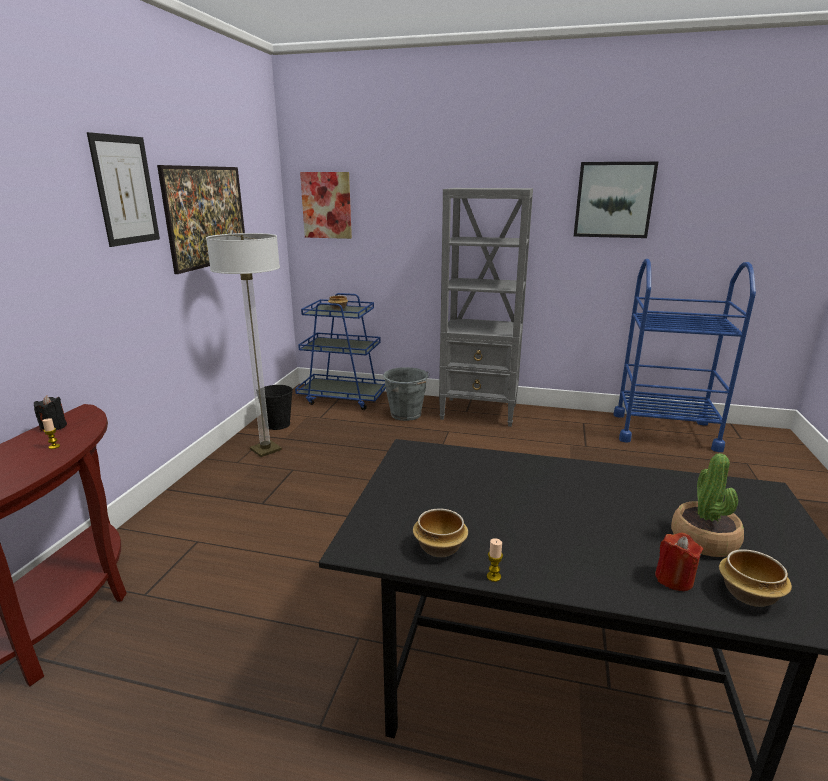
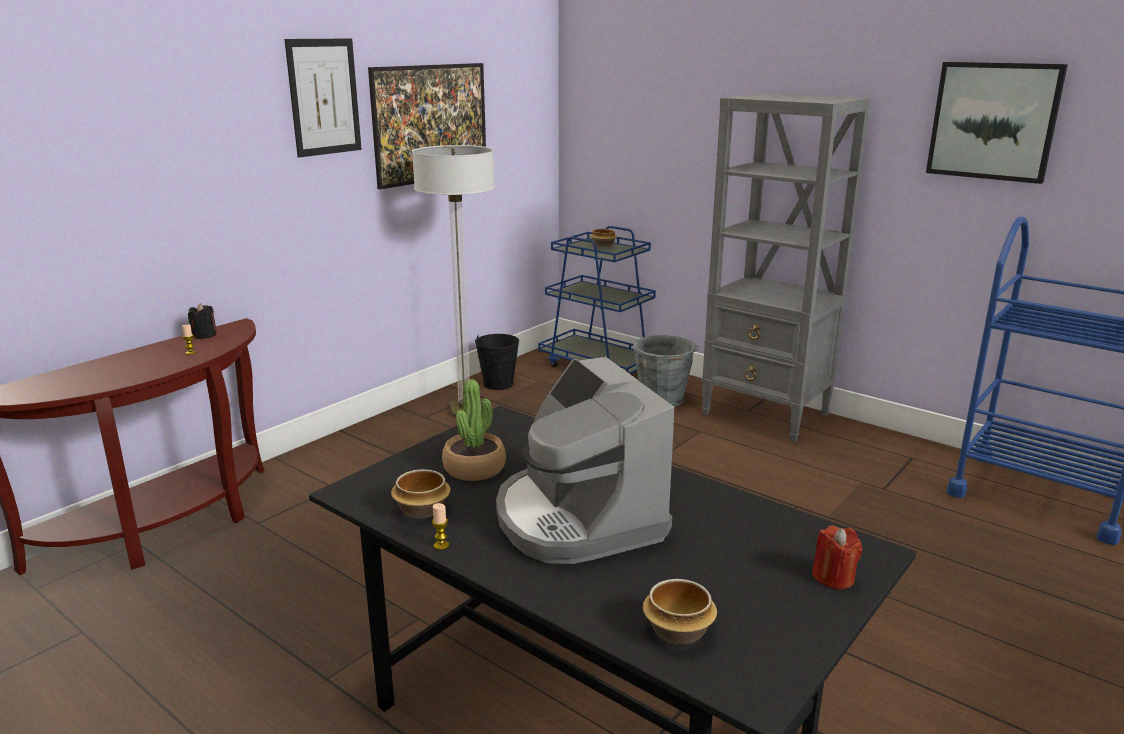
camera: 25 degrees right, 0 degrees up
picture [300,172,352,239] -> none
red candle [655,533,703,591] -> red candle moved to [812,525,862,589]
potted plant [671,453,744,557] -> potted plant moved to [442,379,506,481]
none -> coffee machine [496,357,674,564]

